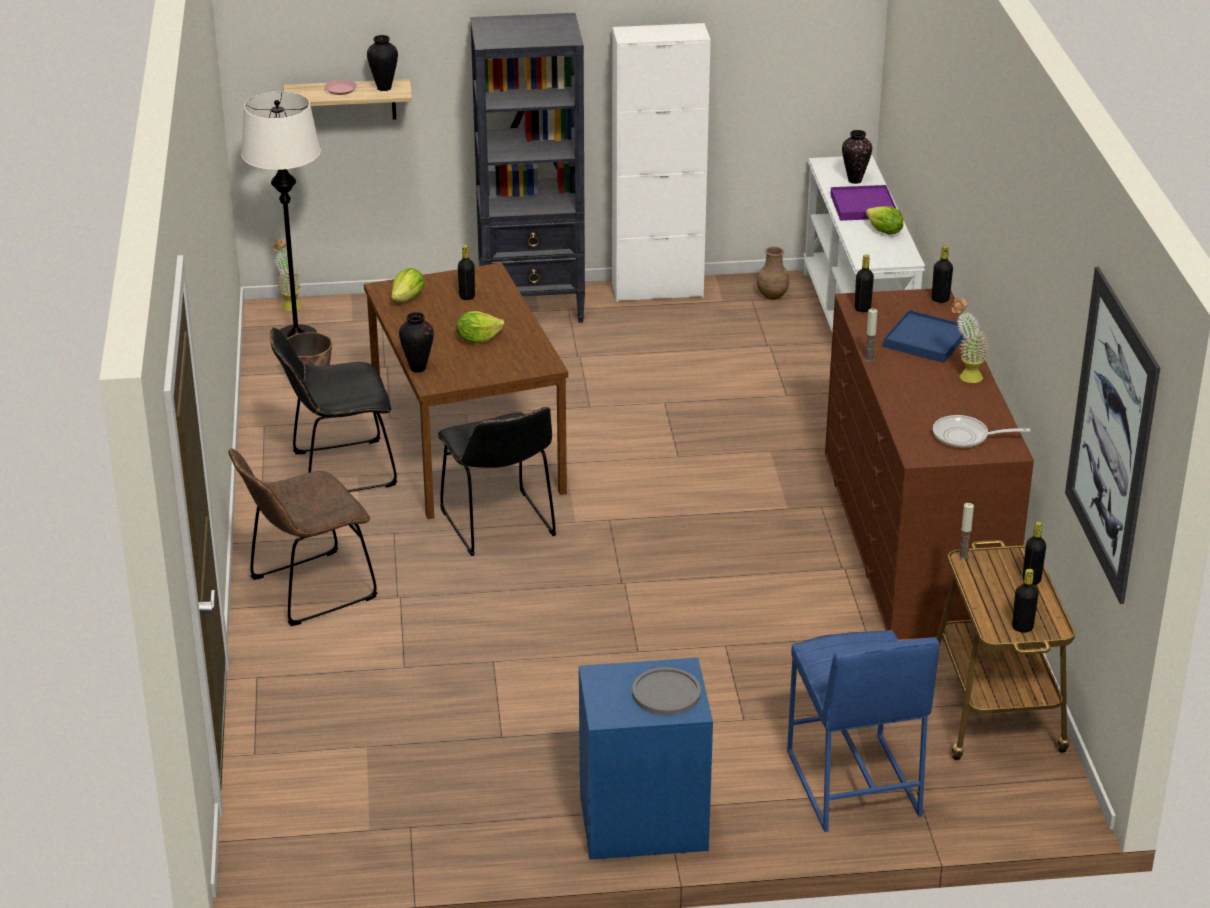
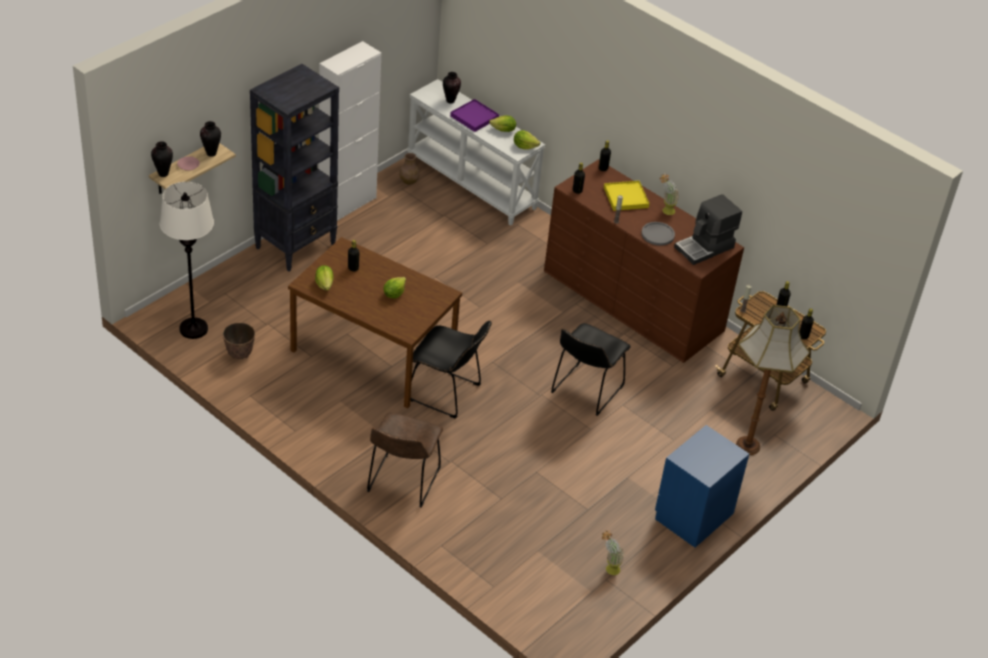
camera: 45 degrees left, 10 degrees up
black chair [270,327,397,492] -> black chair moved to [551,323,631,416]
potted plant [273,239,301,311] -> potted plant moved to [602,530,625,575]
vase [399,312,434,373] -> vase moved to [151,141,173,177]
grey plate [632,667,701,715] -> grey plate moved to [641,222,675,246]
blue stool [787,630,939,832] -> floor lamp [736,305,810,455]
blue tray [883,310,964,363] -> yellow tray [604,181,650,211]
frying pan [933,415,1030,448] -> coffee machine [674,194,742,265]
picture [1065,267,1160,604] -> none
none -> lettuce [514,130,541,150]

